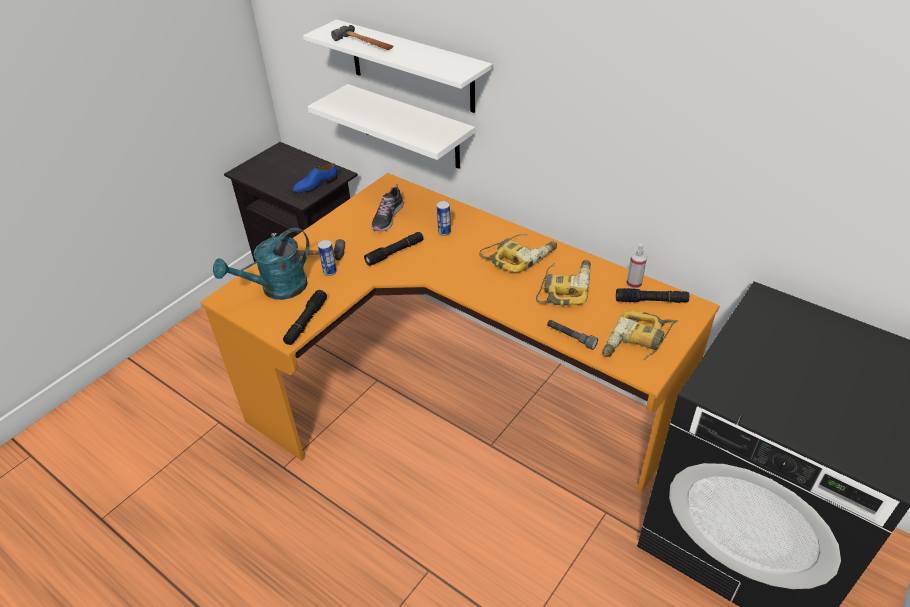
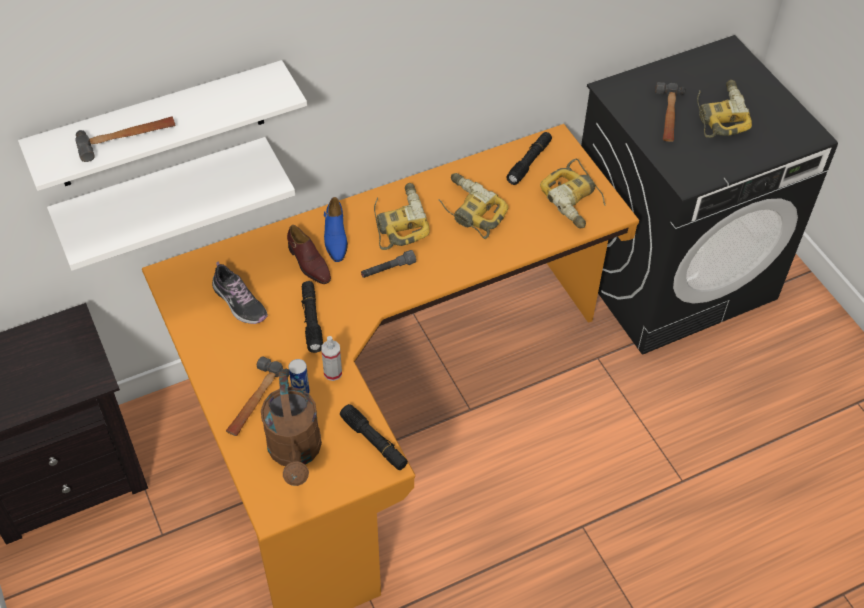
camera: 65 degrees left, 10 degrees up
turquoise watering can [213,228,309,300] -> brown watering can [261,371,322,486]
blue shoe [293,163,337,193] -> blue shoe moved to [324,197,348,262]
can [437,201,451,236] -> brown shoe [287,225,331,284]
grey flashlight [547,320,598,350] -> grey flashlight moved to [361,250,416,278]
spray bottle [626,244,647,289] -> spray bottle moved to [321,336,342,381]
none -> hammer [655,82,686,142]
none -> power drill [697,80,752,138]

